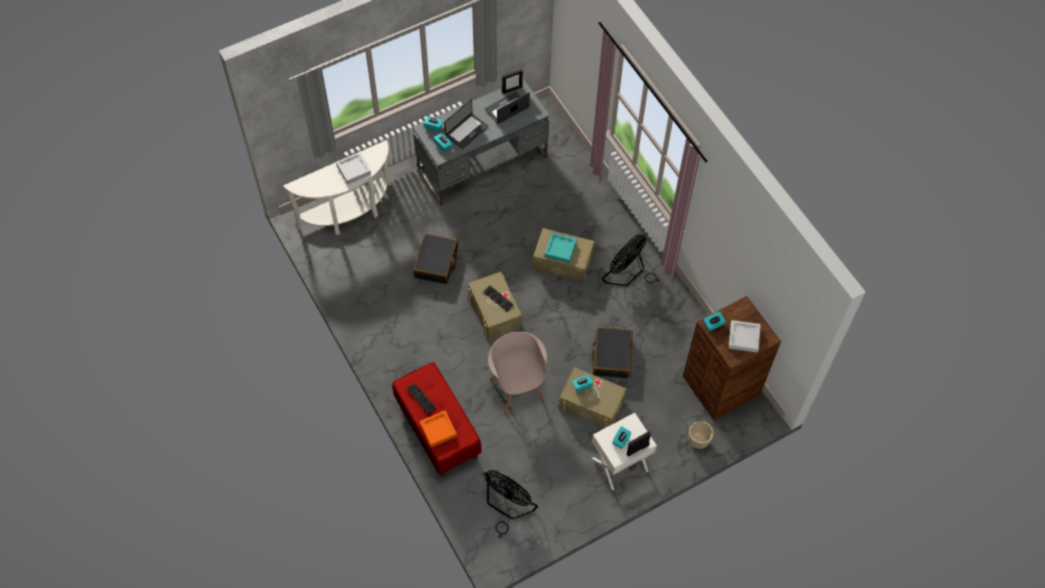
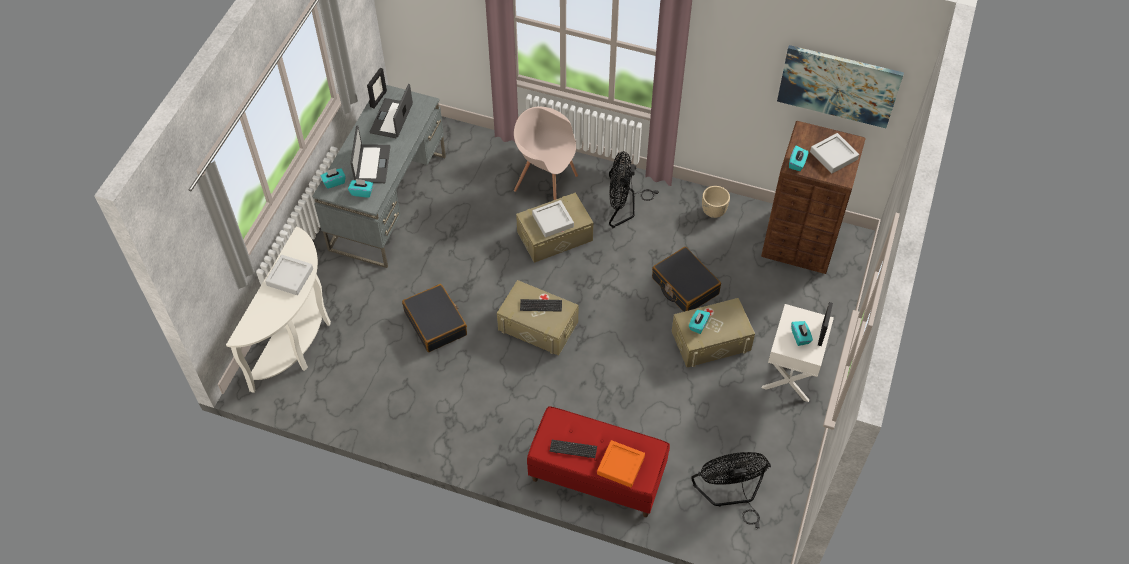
camera: 40 degrees left, 5 degrees down
beige chair [488,331,547,414] -> beige chair moved to [514,107,578,200]
turquoise tray [545,233,577,263] -> grey tray [532,200,574,237]
beige planter [688,421,714,449] -> beige planter moved to [702,186,730,218]
none -> picture [777,45,904,128]

